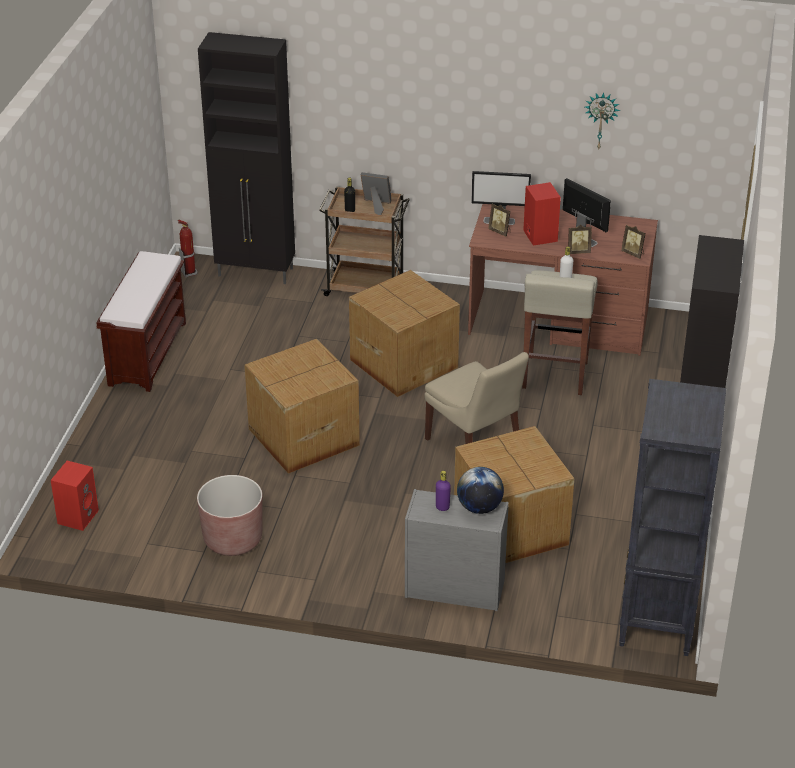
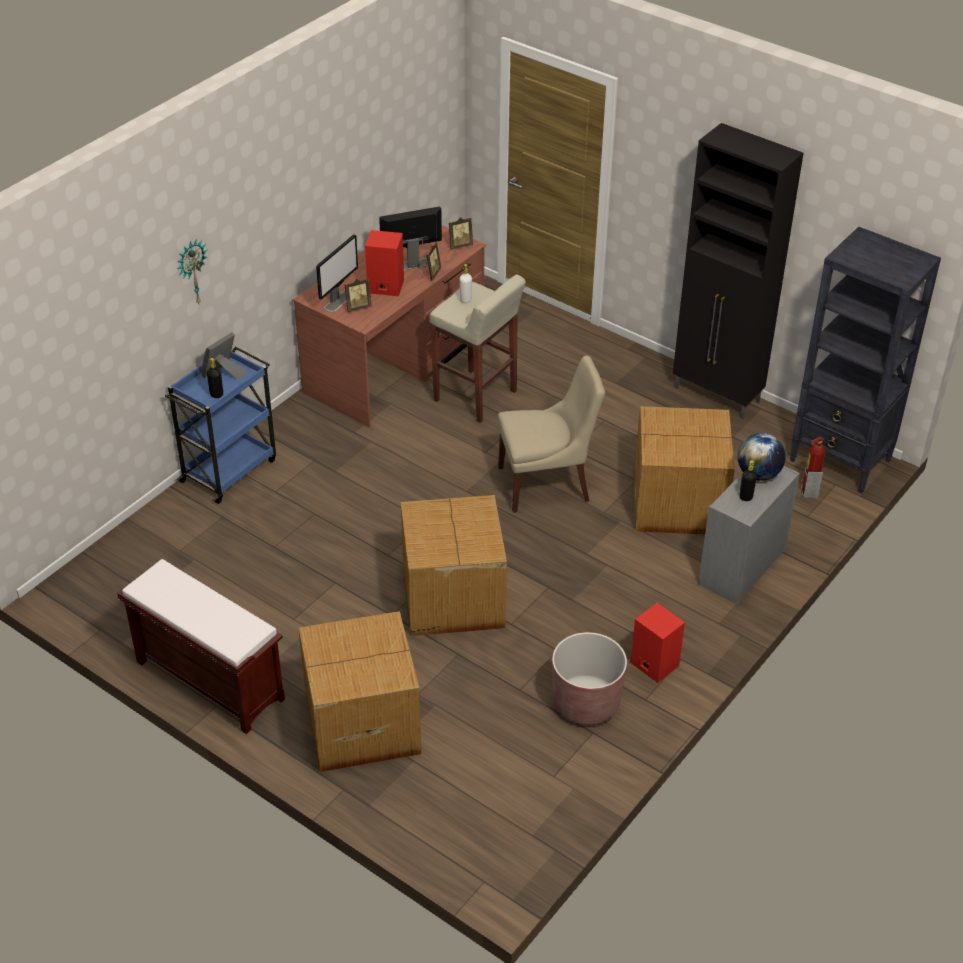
camera: 65 degrees left, 5 degrees up
red speaker [51,460,99,531] -> red speaker moved to [630,603,685,683]
fire extinguisher [178,220,198,278] -> fire extinguisher moved to [800,437,825,498]
black cabinet [198,32,295,284] -> none
brown cart [319,186,410,296] -> blue cart [165,346,276,504]
cardboard box [349,270,460,397] -> cardboard box moved to [299,611,421,772]
purple bottle [436,471,451,511] -> black bottle [739,460,757,501]
wall clock [585,92,620,150] -> wall clock moved to [177,239,207,304]

